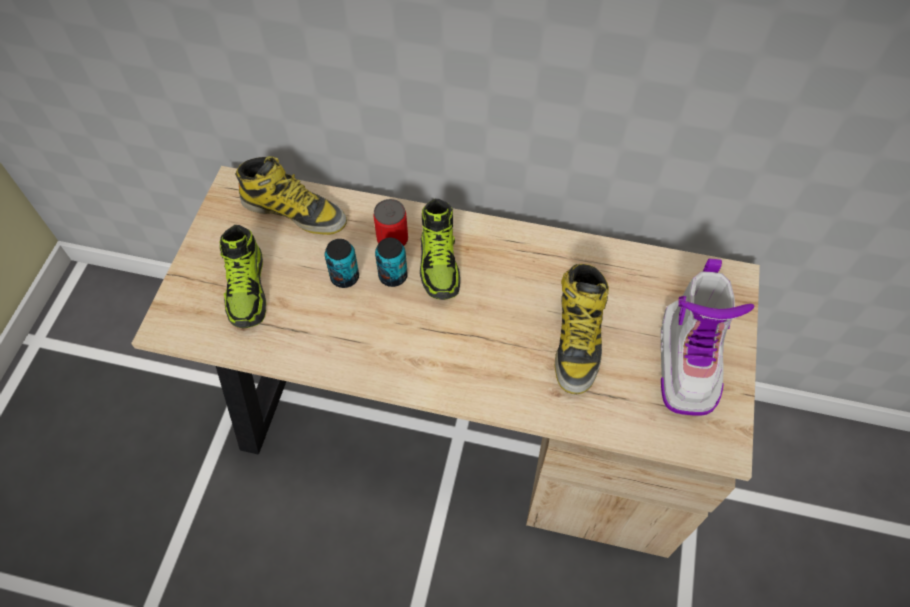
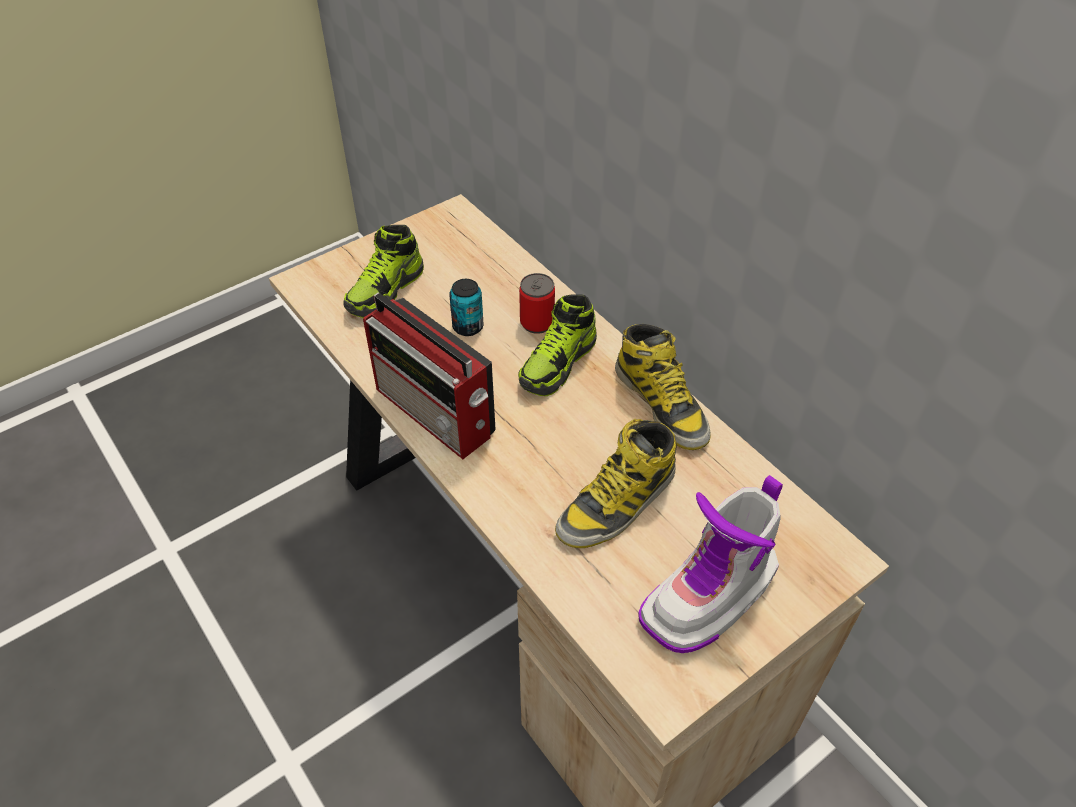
camera: 40 degrees right, 10 degrees down
boot [235,156,347,235] -> boot moved to [615,324,711,450]
can [375,238,408,287] -> none
none -> radio [363,293,496,459]

